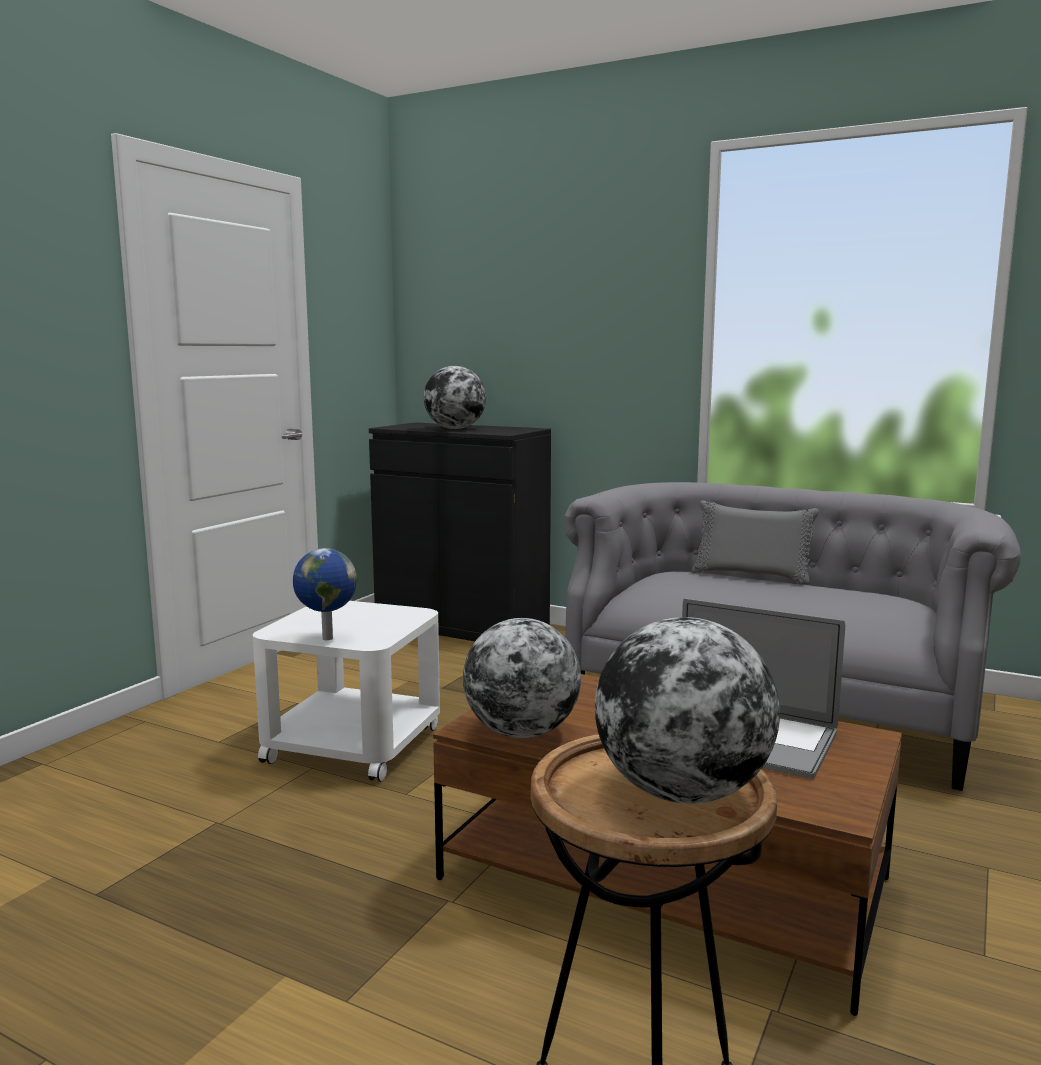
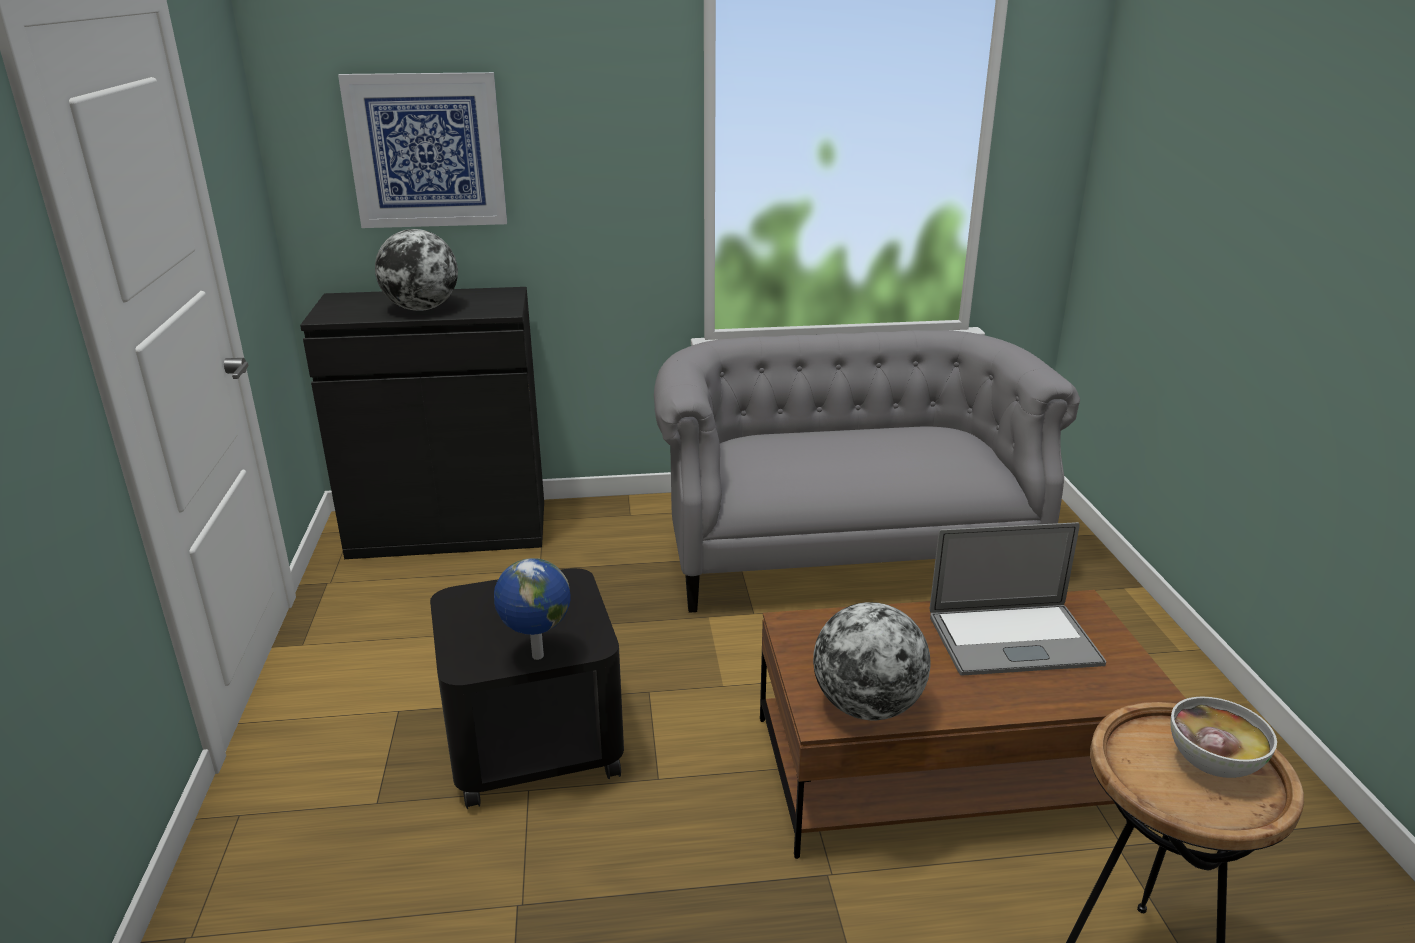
camera: 35 degrees left, 15 degrees up
white side table [253,601,440,782] -> black side table [430,568,624,809]
globe [595,617,780,804] -> bowl [1170,697,1277,778]
grey pillow [691,500,819,585] -> none
none -> picture [338,72,507,228]

